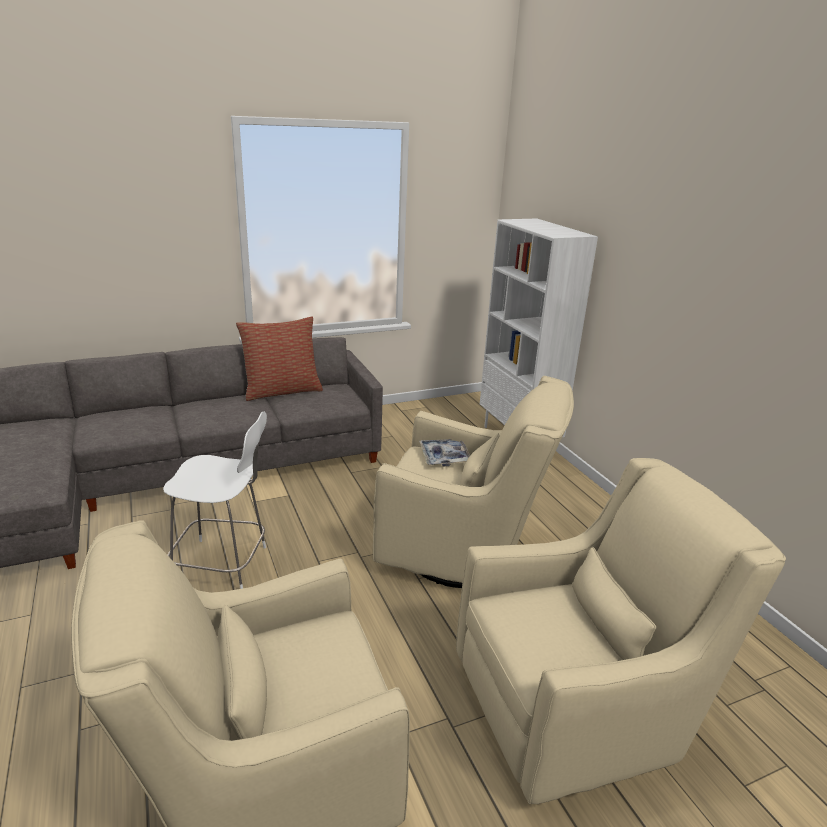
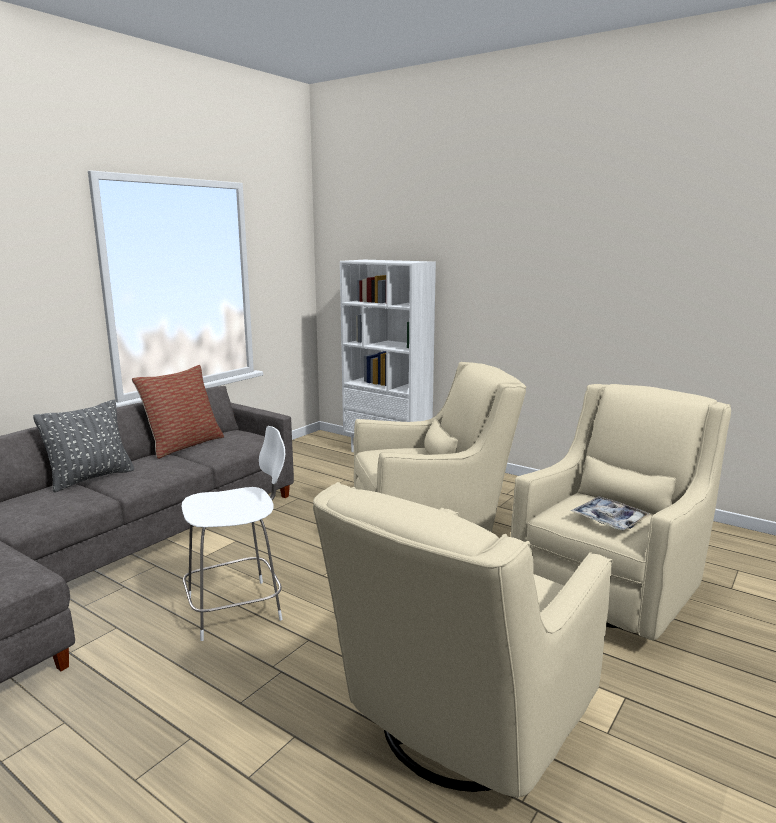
camera: 30 degrees left, 10 degrees down
tray [419,439,470,467] -> tray moved to [571,496,651,531]
none -> grey pillow [33,400,134,492]

